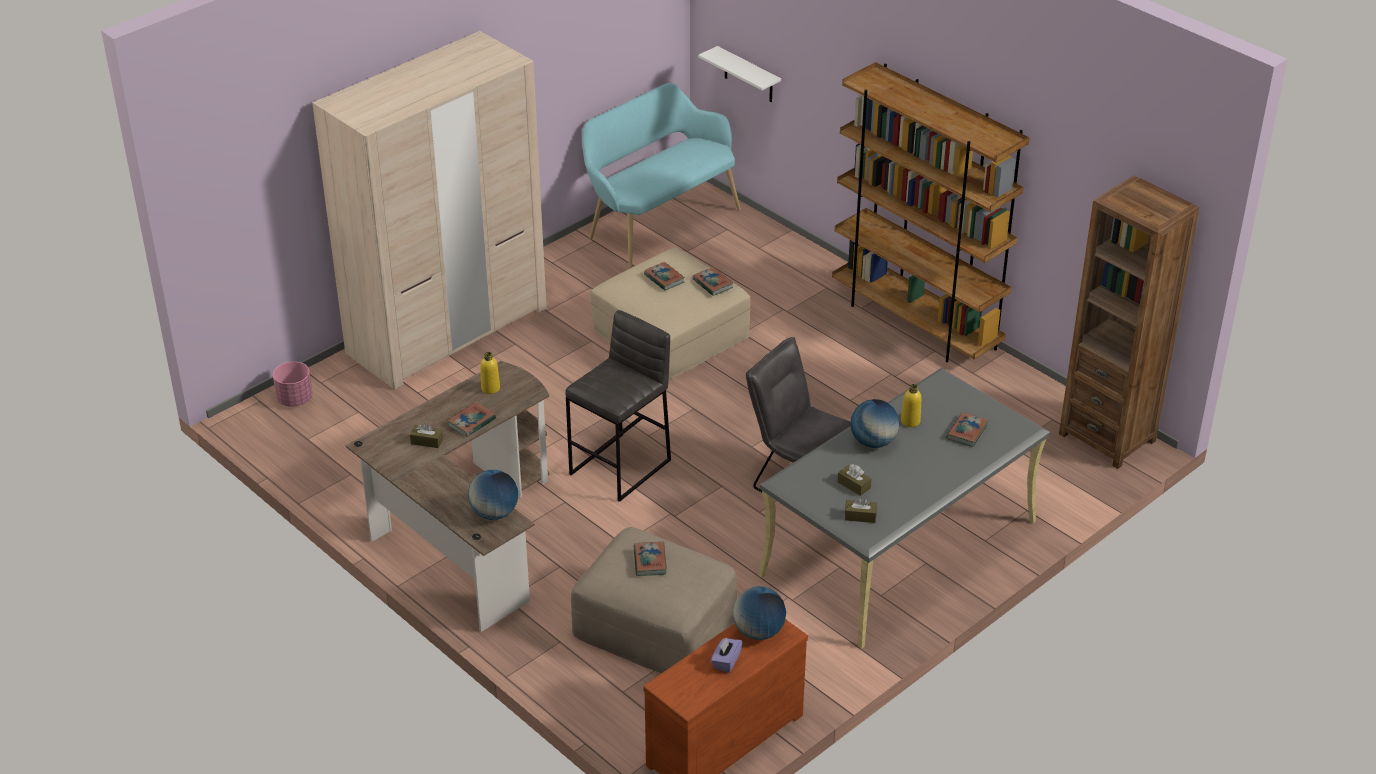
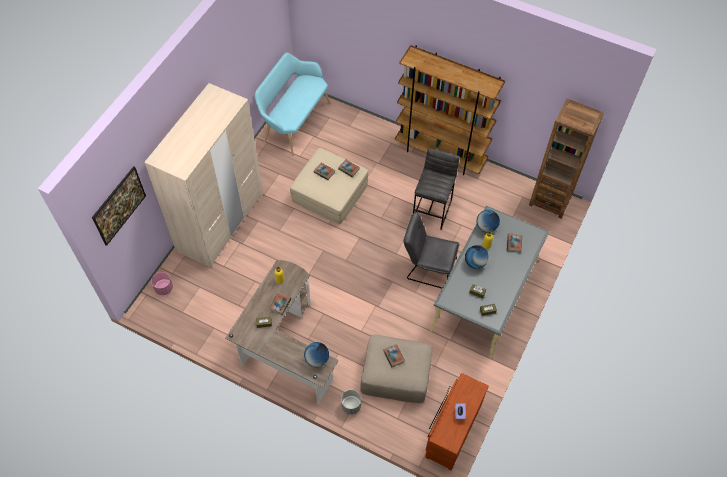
camera: 20 degrees left, 20 degrees up
grey stool [565,310,671,502] -> grey stool moved to [413,148,459,230]
white shelf [698,46,781,102] -> none
globe [733,586,786,640] -> globe moved to [477,210,500,233]
none -> picture [92,166,146,246]
none -> grey planter [341,390,361,415]

